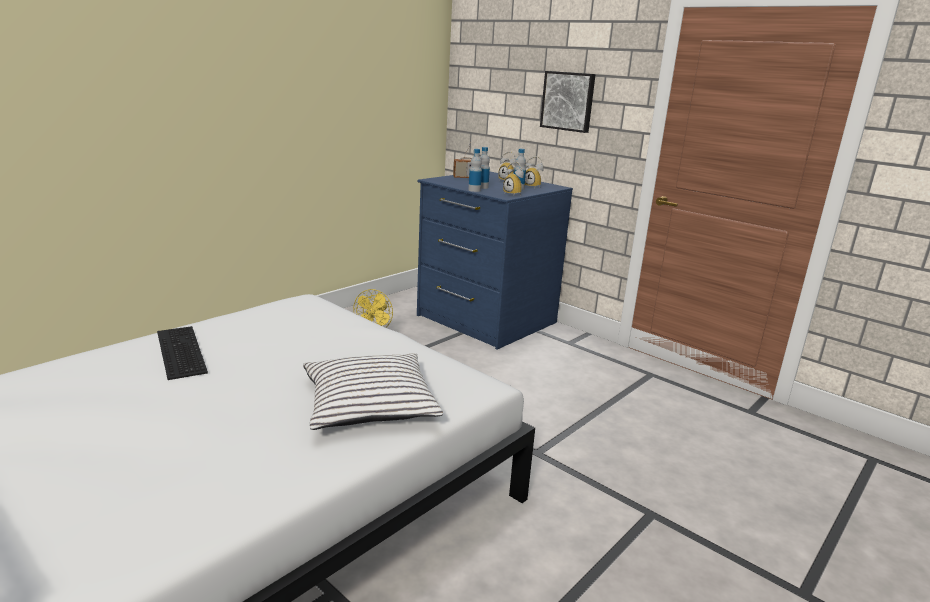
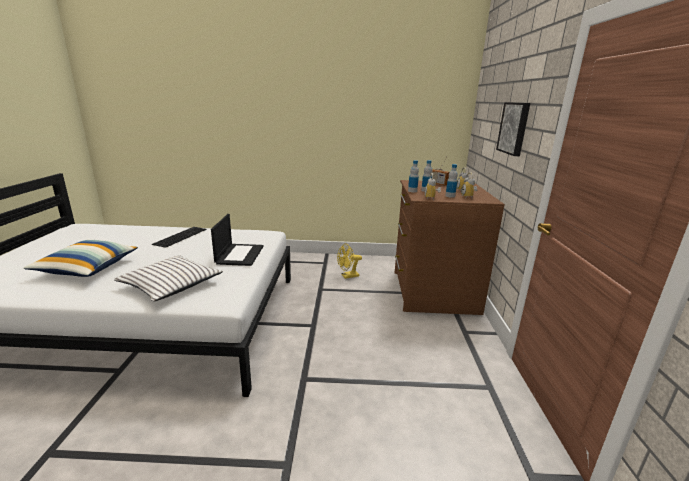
camera: 50 degrees right, 0 degrees up
blue dresser [417,172,573,349] -> brown dresser [395,180,505,315]
none -> pillow [23,240,138,277]
none -> laptop [211,214,264,266]

